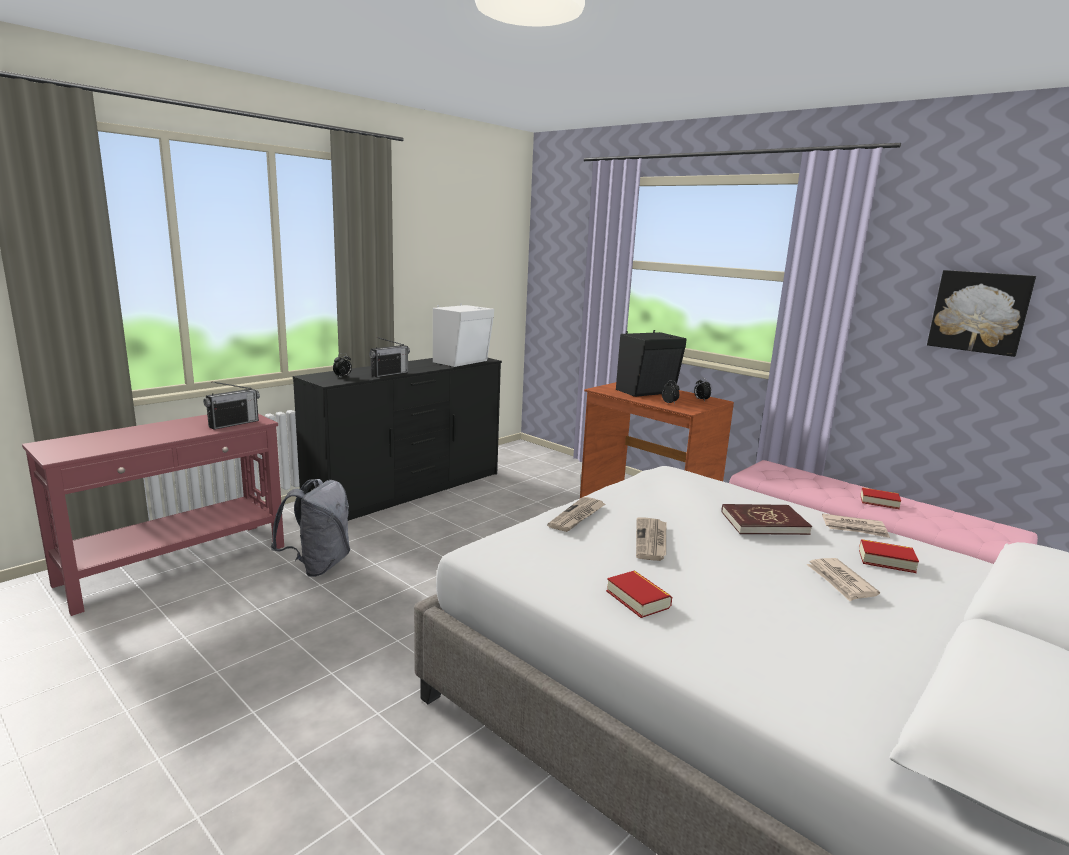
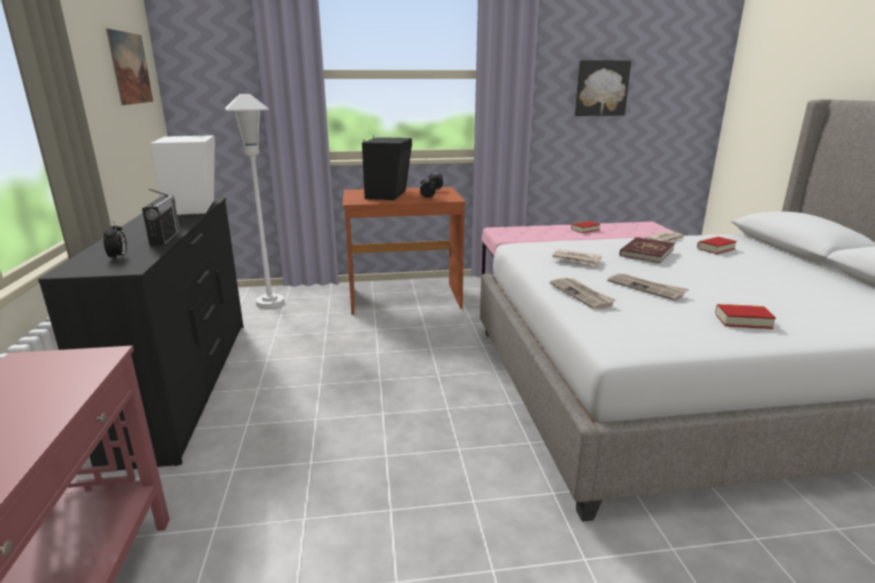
camera: 50 degrees left, 5 degrees up
radio [203,381,260,429] -> none
grey backpack [270,479,350,577] -> none
newspaper [806,558,880,601] -> newspaper moved to [552,249,602,266]
none -> picture [106,29,153,105]
none -> white floor lamp [225,94,284,308]

